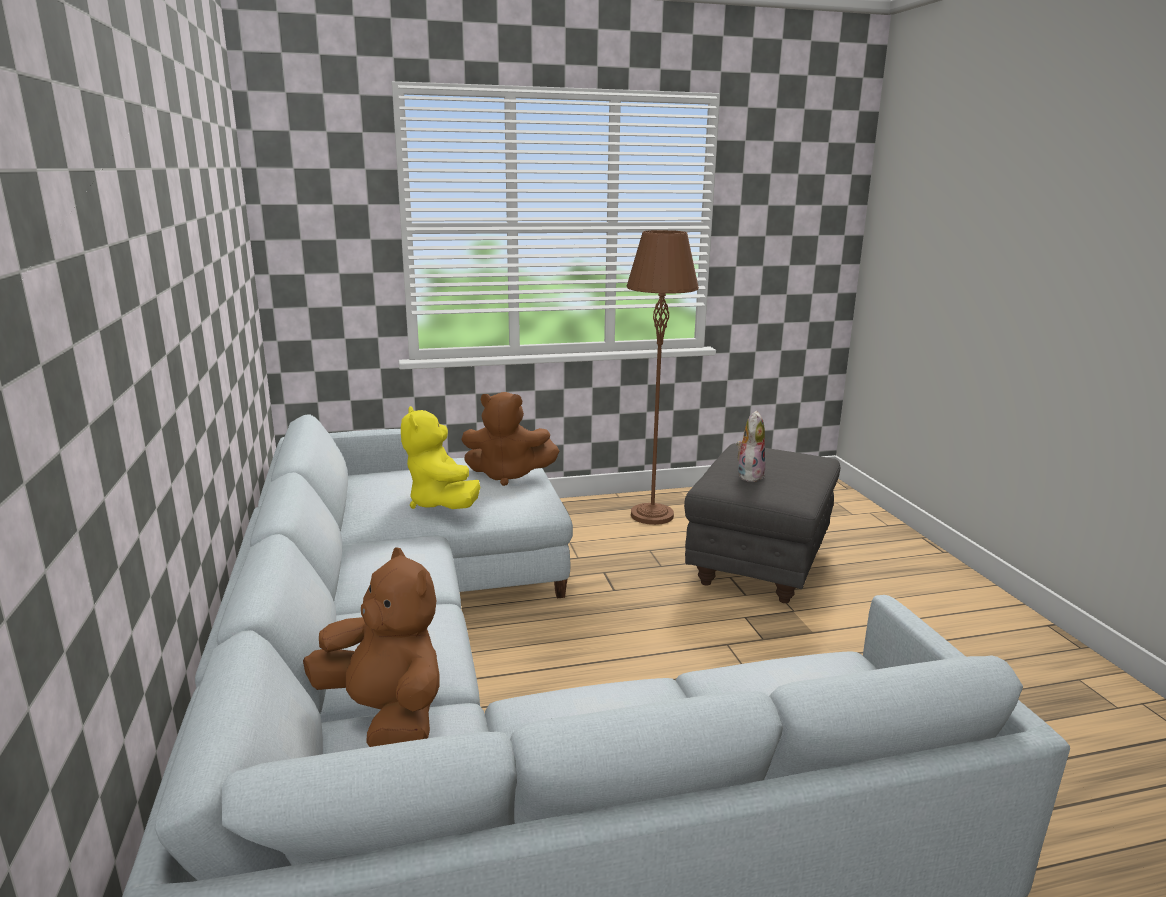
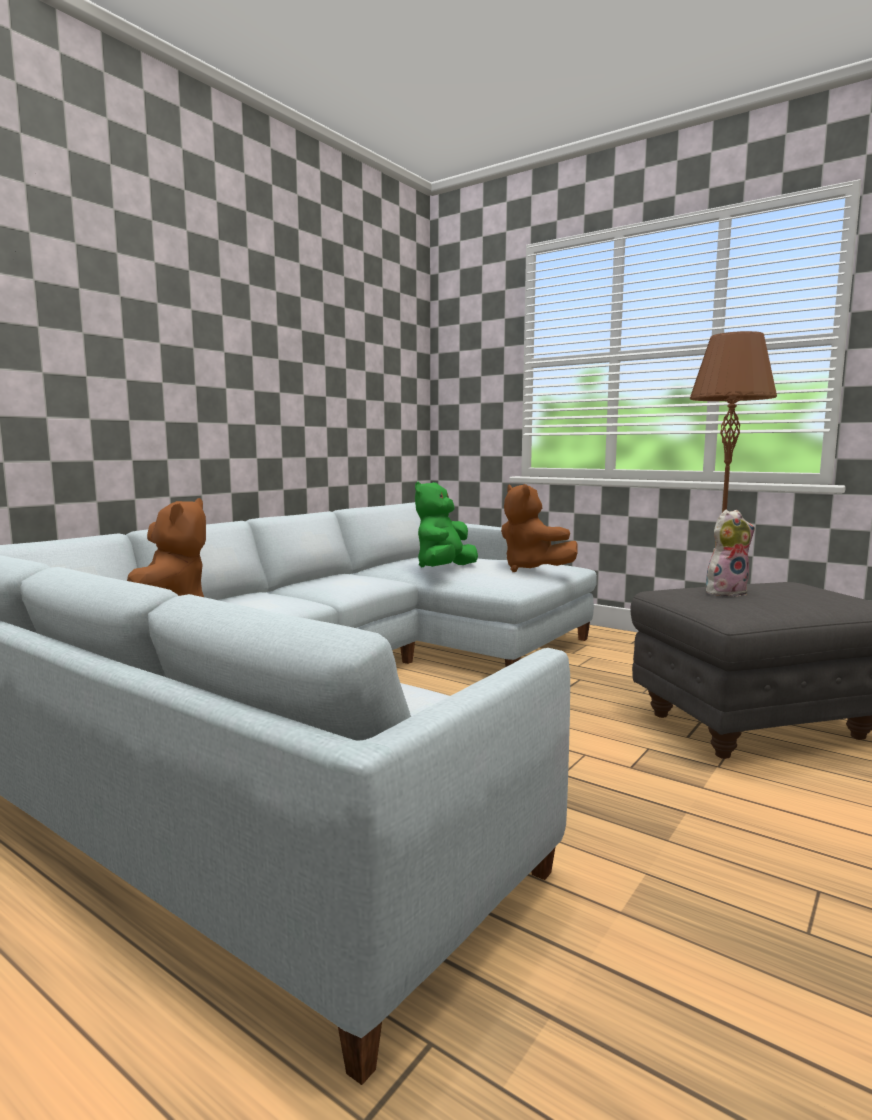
camera: 50 degrees right, 10 degrees down
yellow plush toy [401,406,480,509] -> green plush toy [415,482,478,568]

